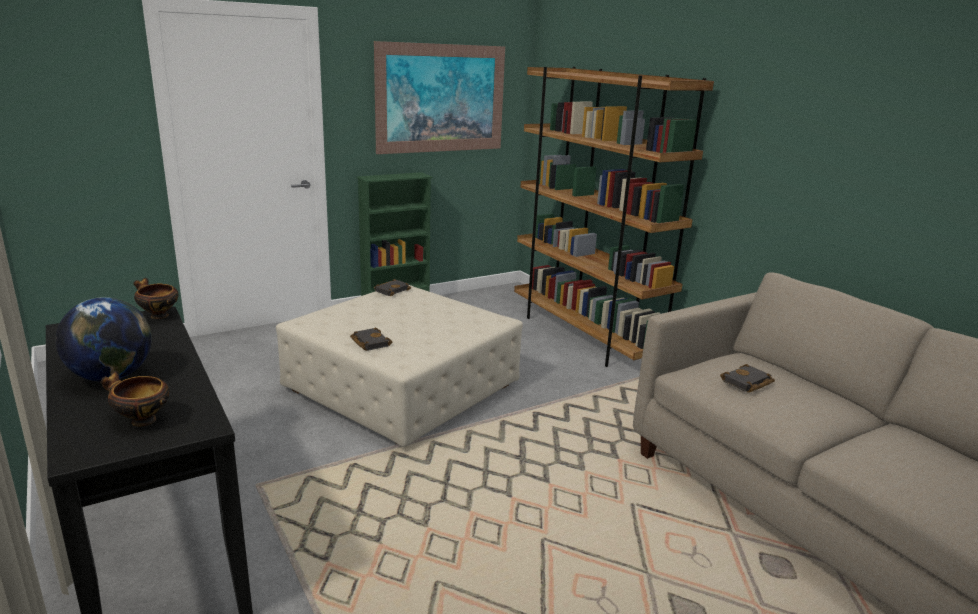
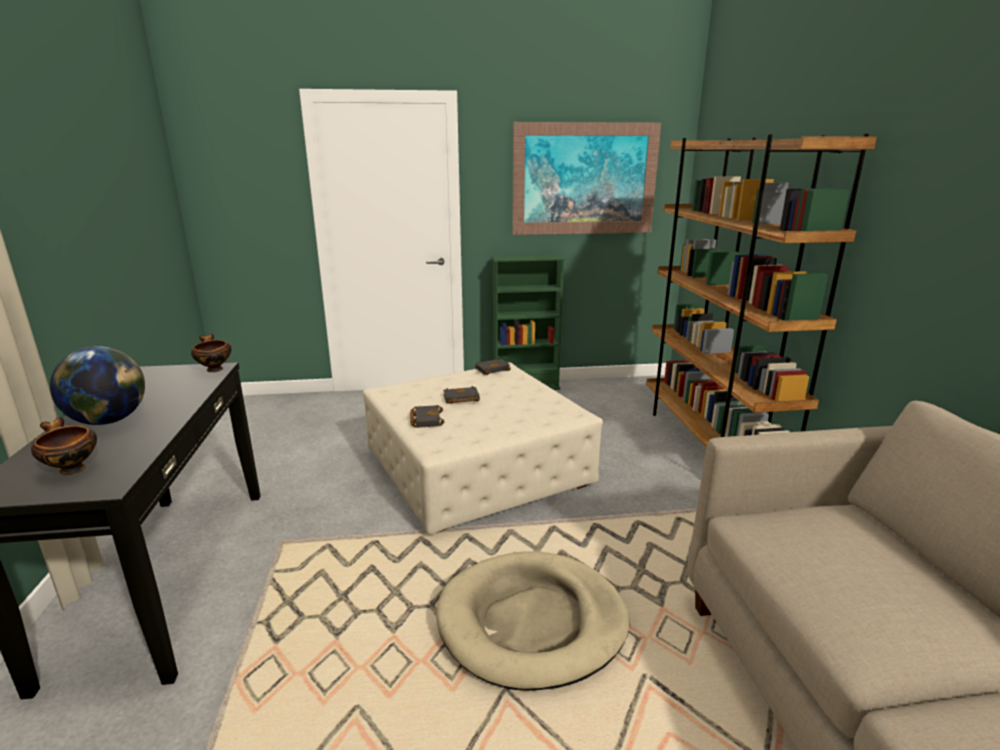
camera: 25 degrees right, 0 degrees up
black book [720,364,775,392] -> black book moved to [443,386,480,404]
none -> beige dog bed [436,552,629,691]

